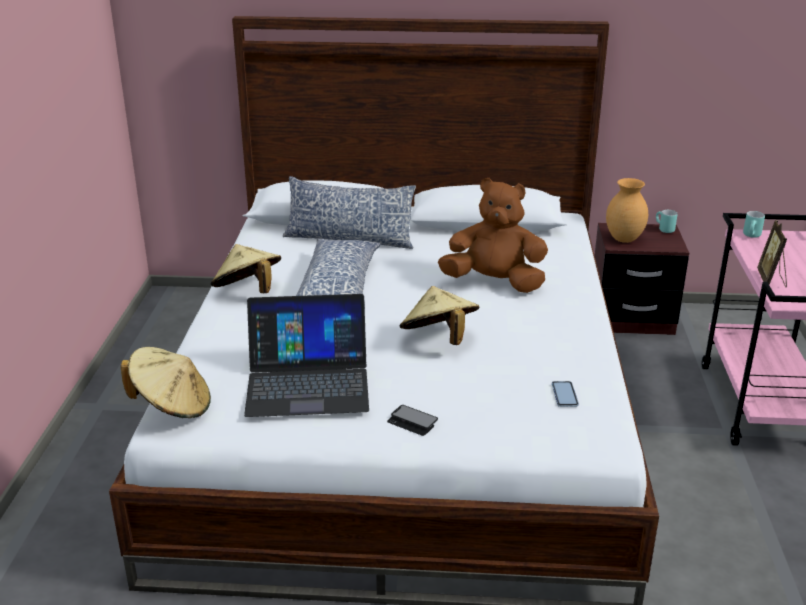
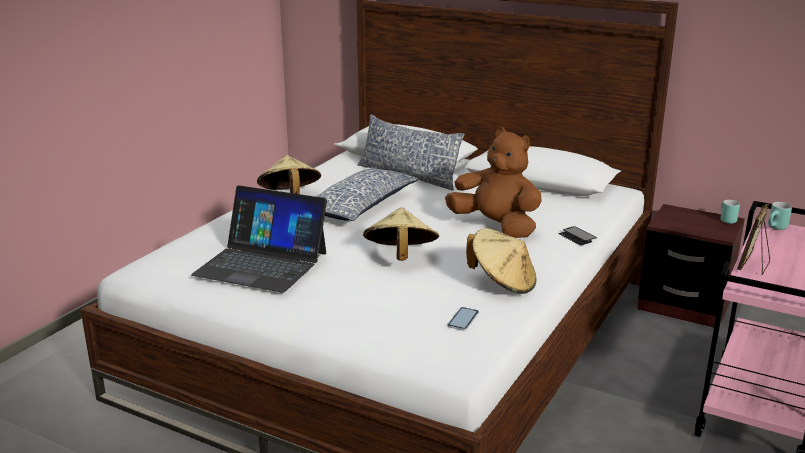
camera: 25 degrees right, 5 degrees down
beige hat [121,347,211,418] -> beige hat moved to [466,228,536,294]
phone [387,405,438,436] -> phone moved to [559,226,597,245]
brown vase [606,178,648,243] -> none

